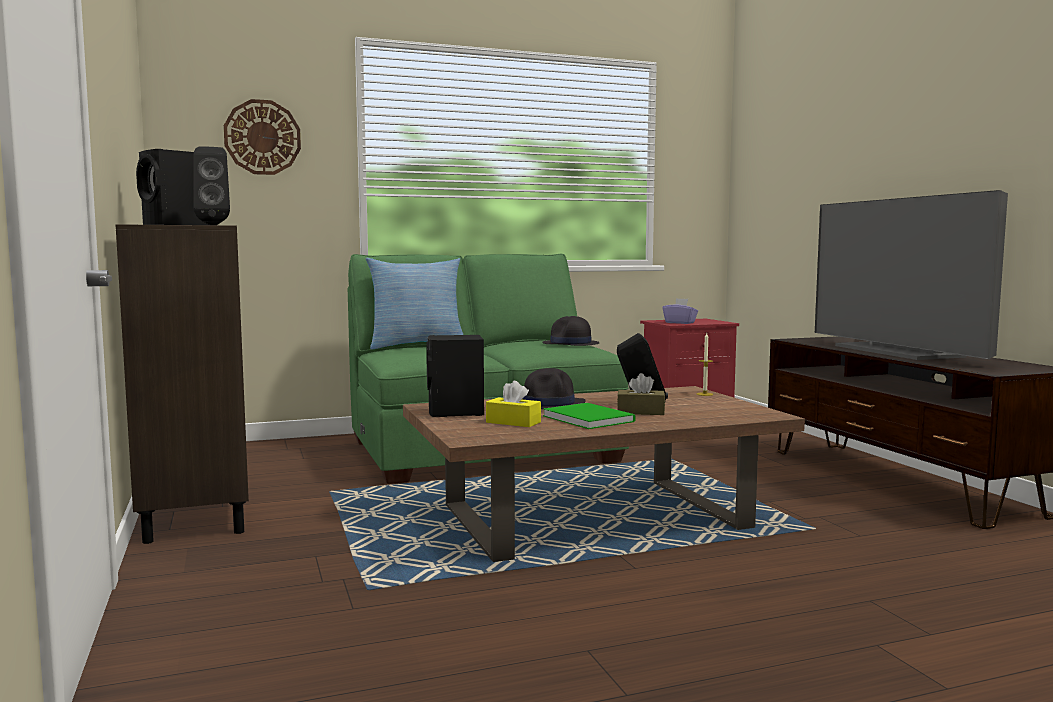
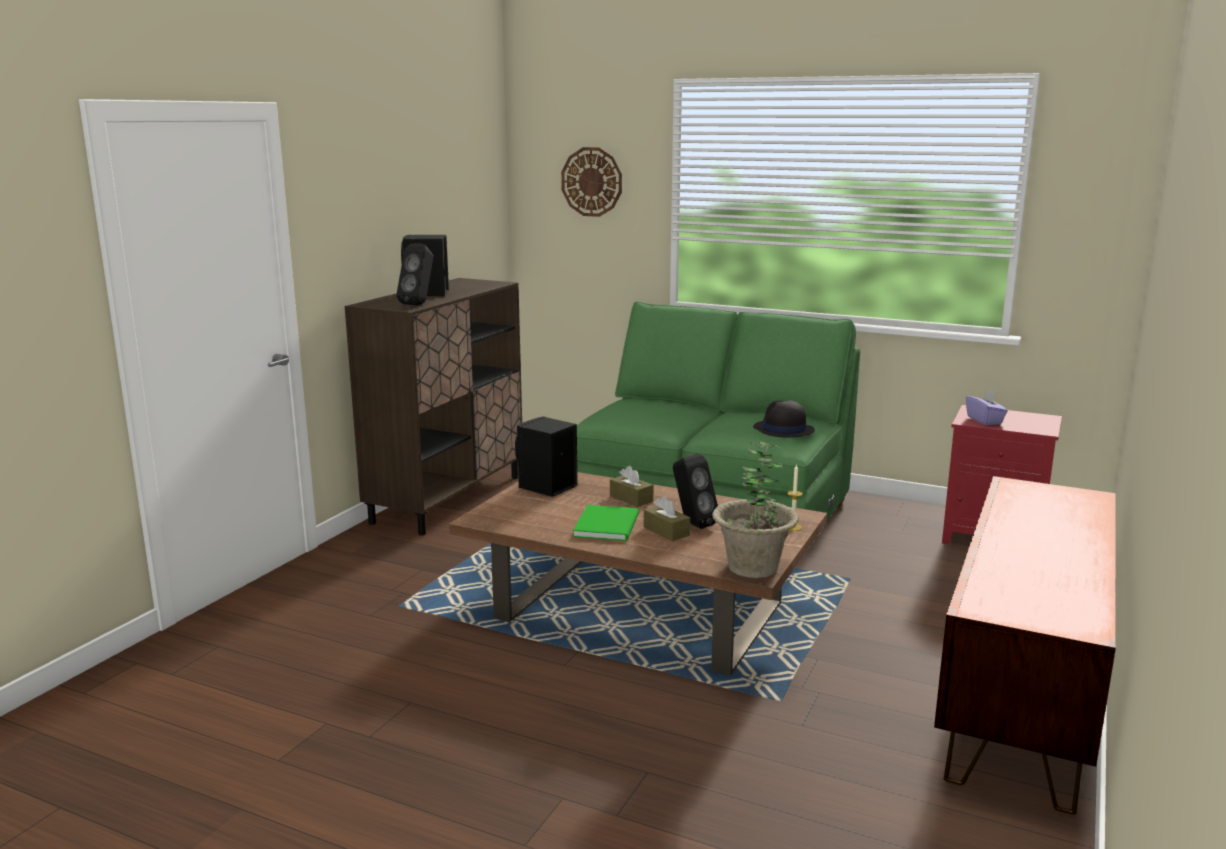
camera: 45 degrees right, 10 degrees up
pillow [366,258,463,350] -> none
yellow tissue box [486,381,541,427] -> none
black hat [522,368,585,409] -> brown tissue box [610,466,653,507]
television [815,190,1008,360] -> none
none -> potted plant [712,441,799,578]

